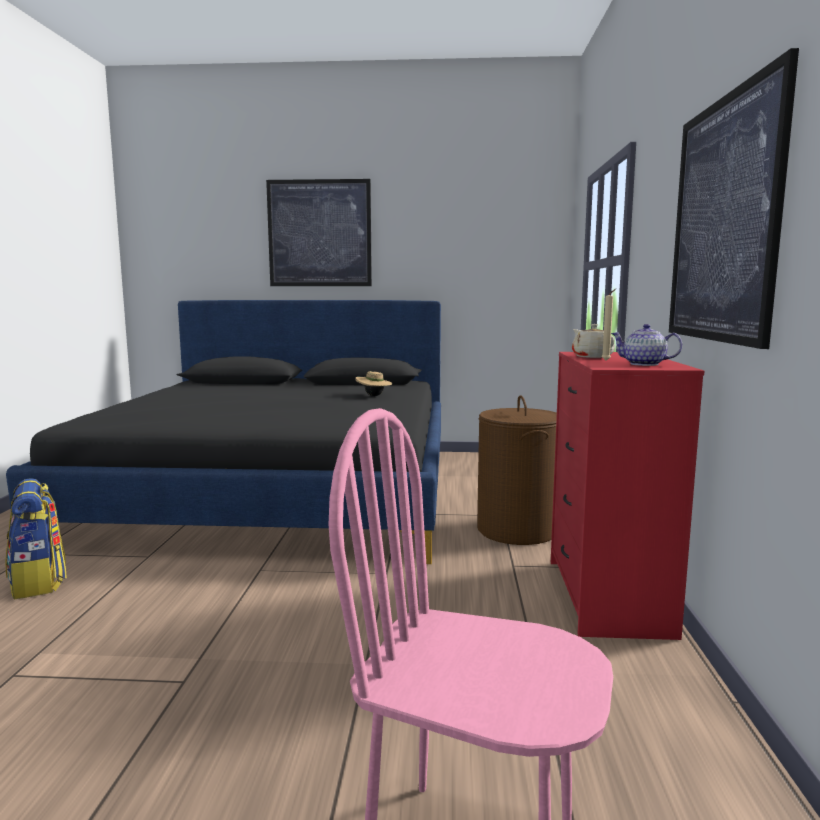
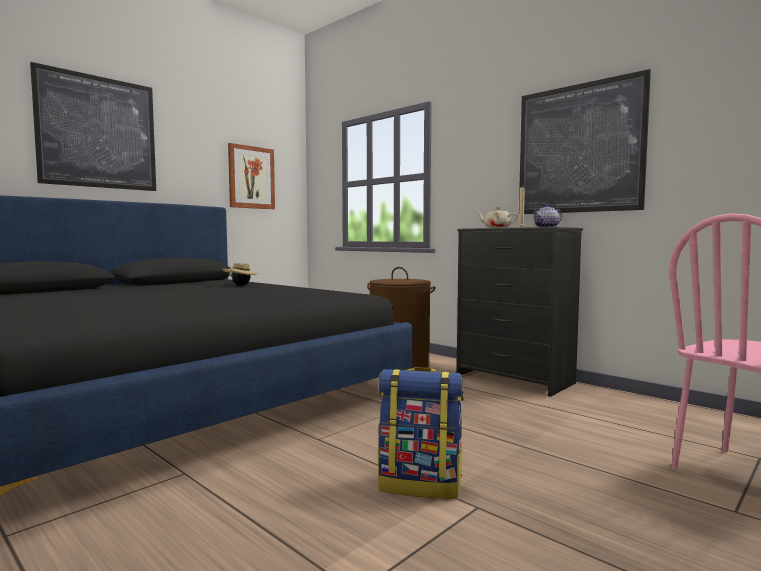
camera: 50 degrees left, 5 degrees down
backpack [5,478,67,599] -> backpack moved to [378,367,464,499]
red dresser [551,352,704,640] -> black dresser [457,227,583,397]
none -> picture [228,143,275,209]

